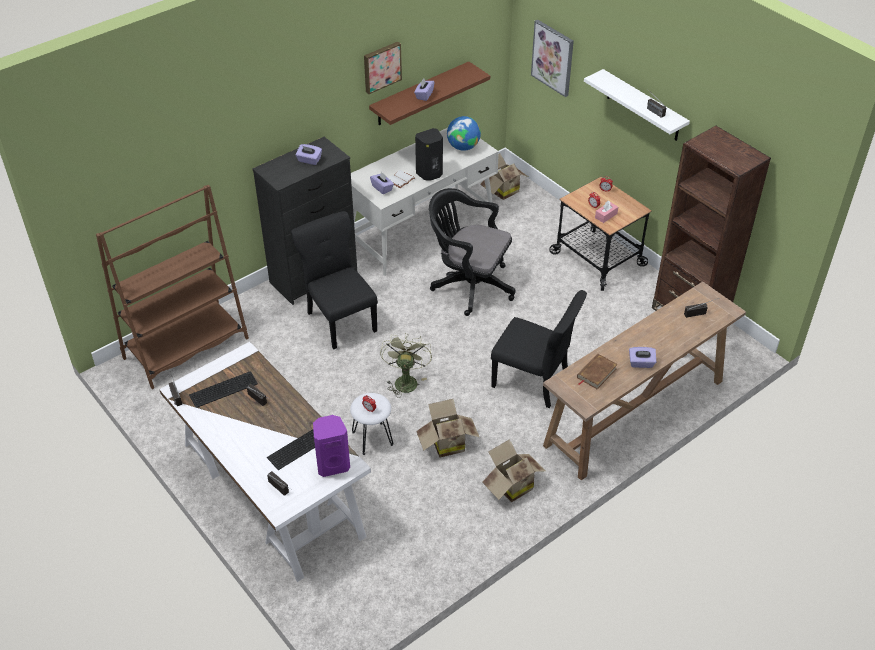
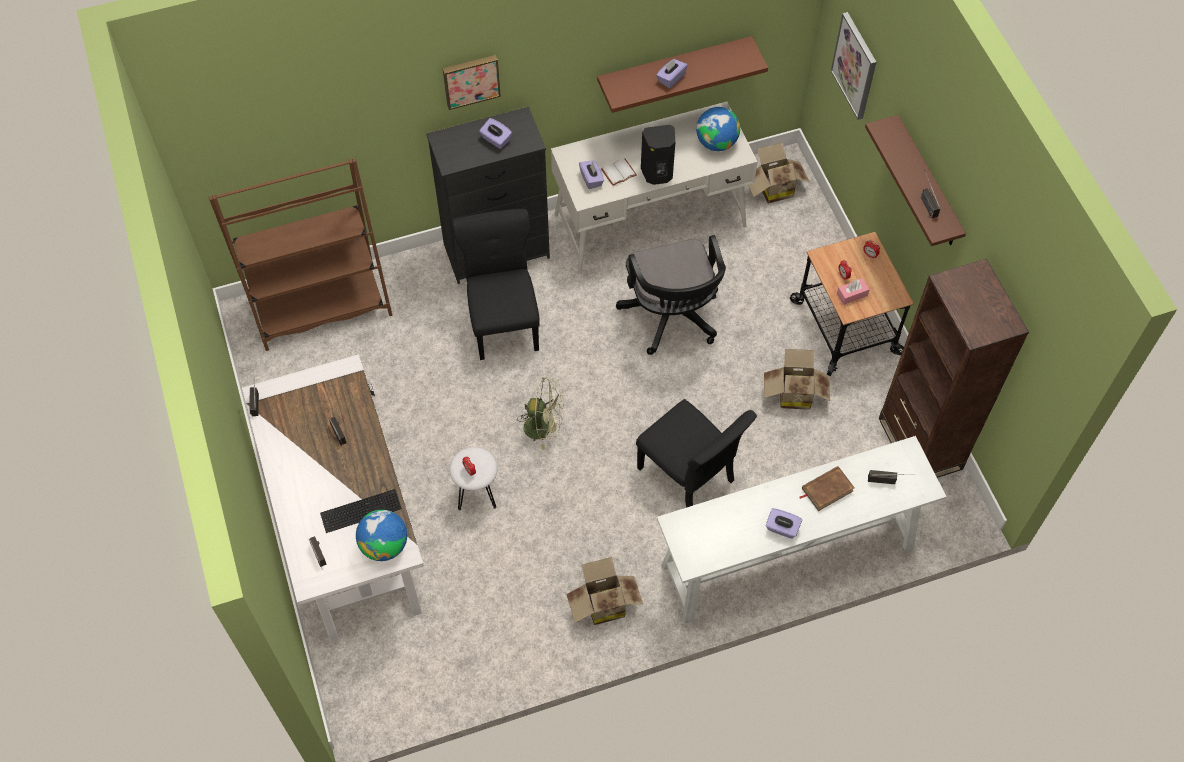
camera: 20 degrees right, 15 degrees up
keyboard [189,371,258,408] -> none
purple speaker [313,415,350,477] -> globe [356,510,407,561]
picture [364,42,402,94] -> picture moved to [443,55,501,110]
green fan [380,333,432,398] -> green fan turned 75 degrees clockwise [517,377,564,450]
cardboard box [416,399,479,458] -> cardboard box moved to [764,349,830,410]
black office chair [429,188,516,316] -> black office chair turned 150 degrees counterclockwise [616,235,726,355]
brown console table [543,282,746,480] -> white console table [657,436,947,624]
brown book [577,354,618,389] -> brown book moved to [800,466,855,511]
white shelf [584,69,690,141] -> brown shelf [865,115,966,246]

